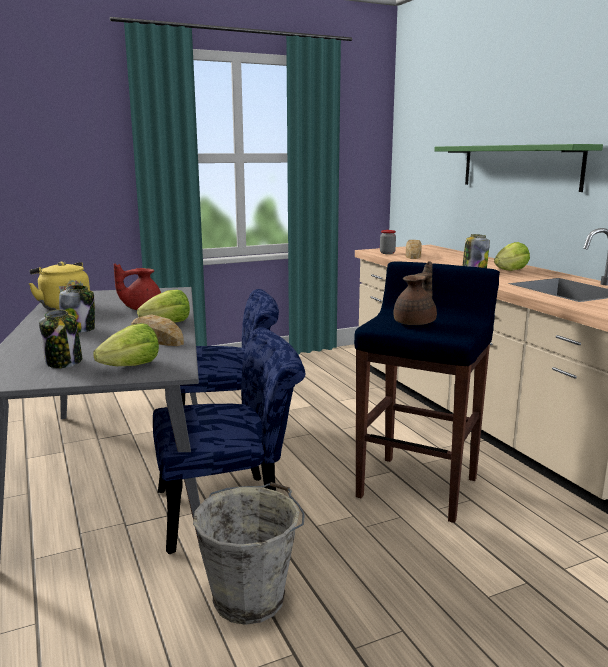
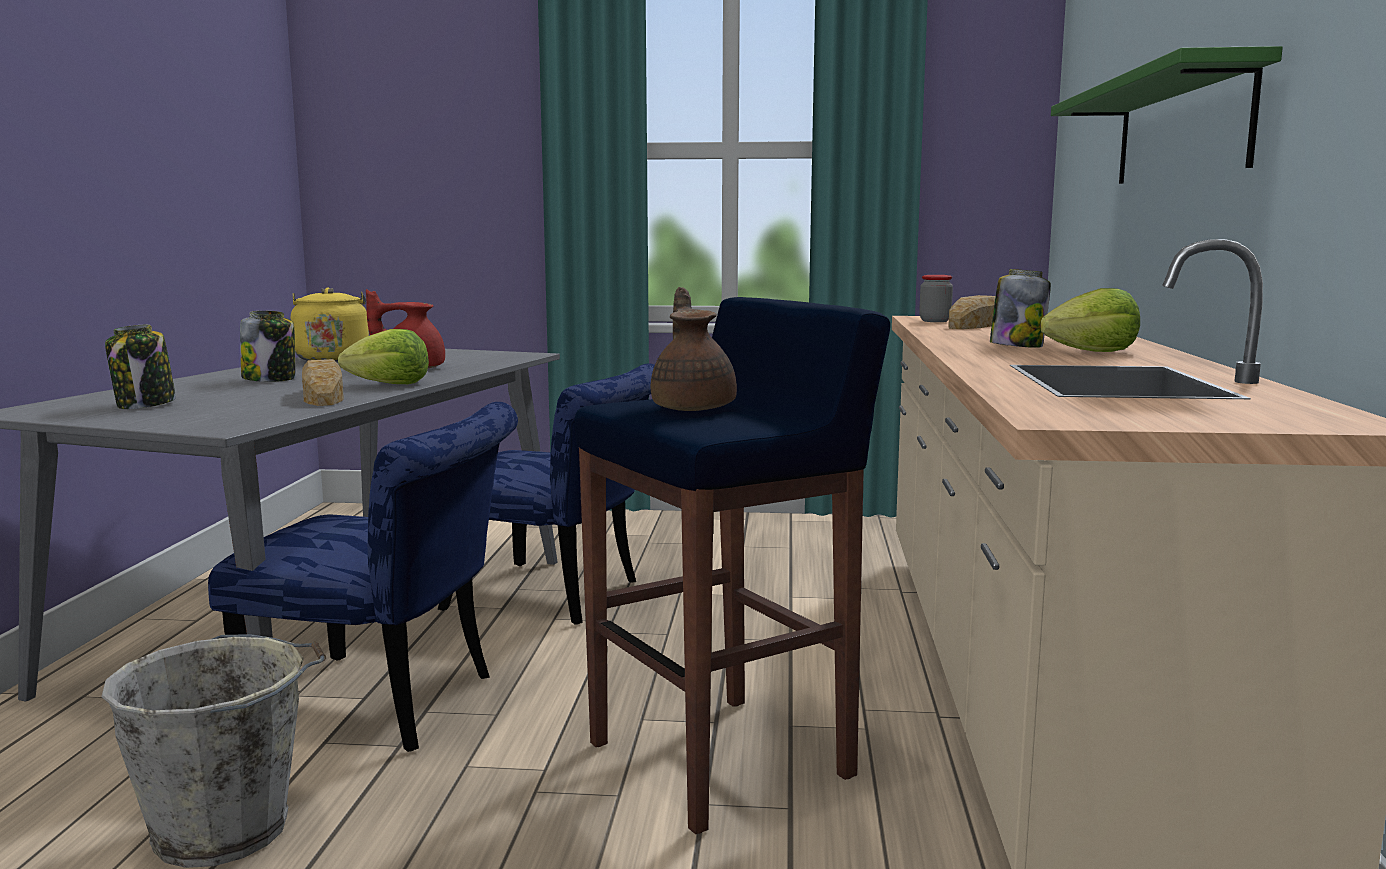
camera: 30 degrees right, 5 degrees down
lettuce [93,323,159,366] -> none
brown teapot [393,261,437,325] -> brown teapot turned 75 degrees counterclockwise [651,287,737,411]

